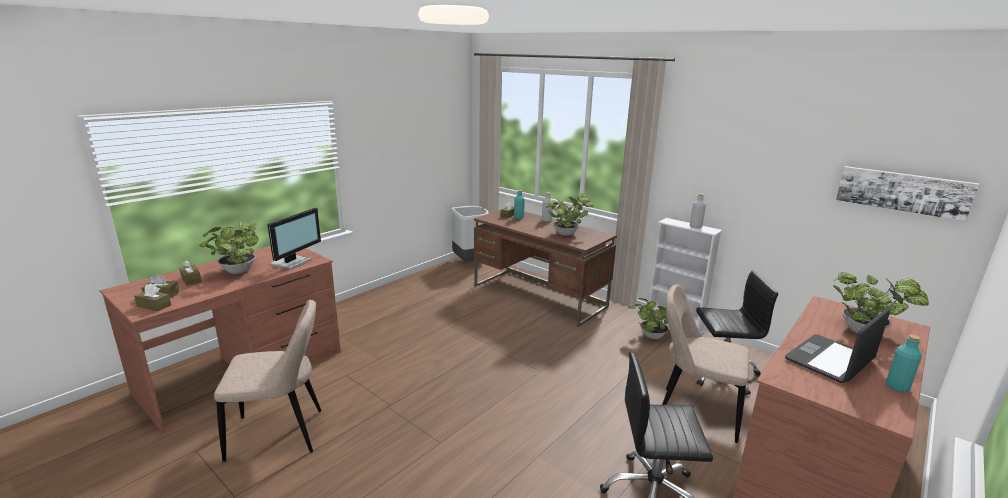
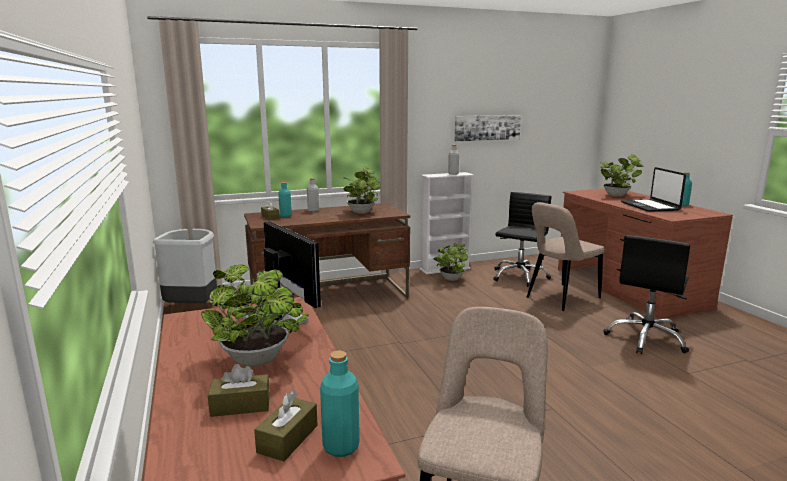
camera: 60 degrees left, 5 degrees down
brown tissue box [134,283,171,312] -> turquoise bottle [320,351,360,457]
picture [836,166,979,221] -> picture moved to [455,115,521,141]

